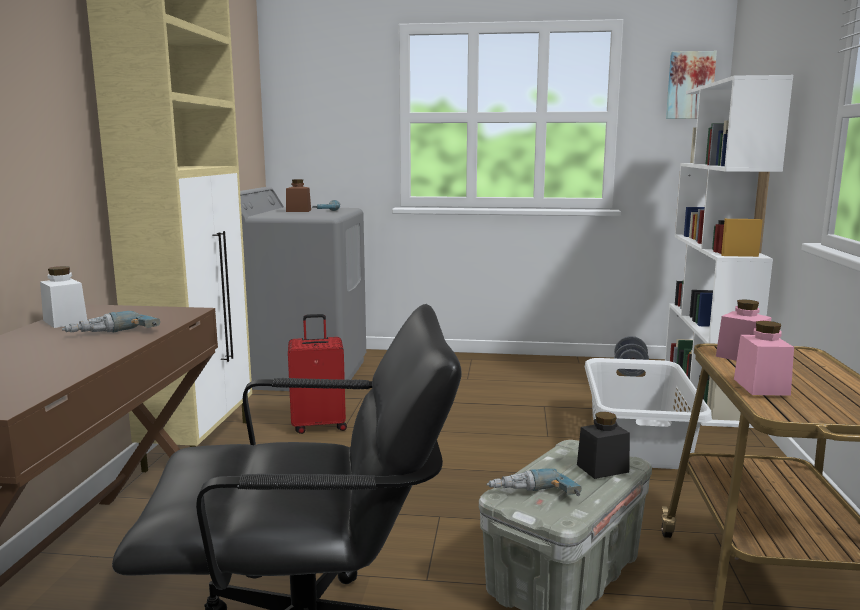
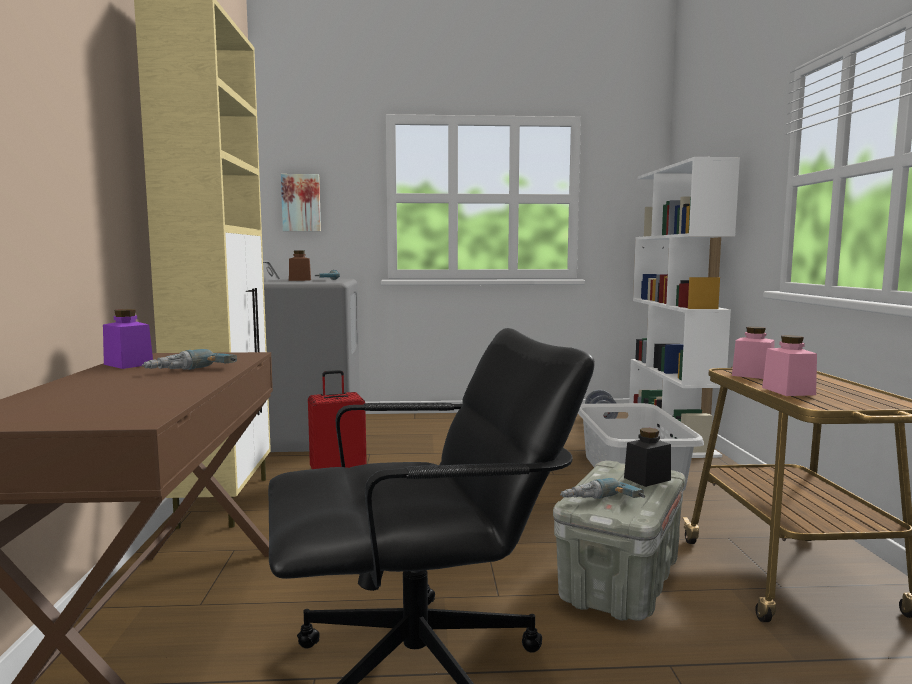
camera: 10 degrees left, 5 degrees down
white jar [40,266,87,328] -> purple jar [103,309,153,369]
picture [666,51,717,119] -> picture moved to [281,174,321,231]

